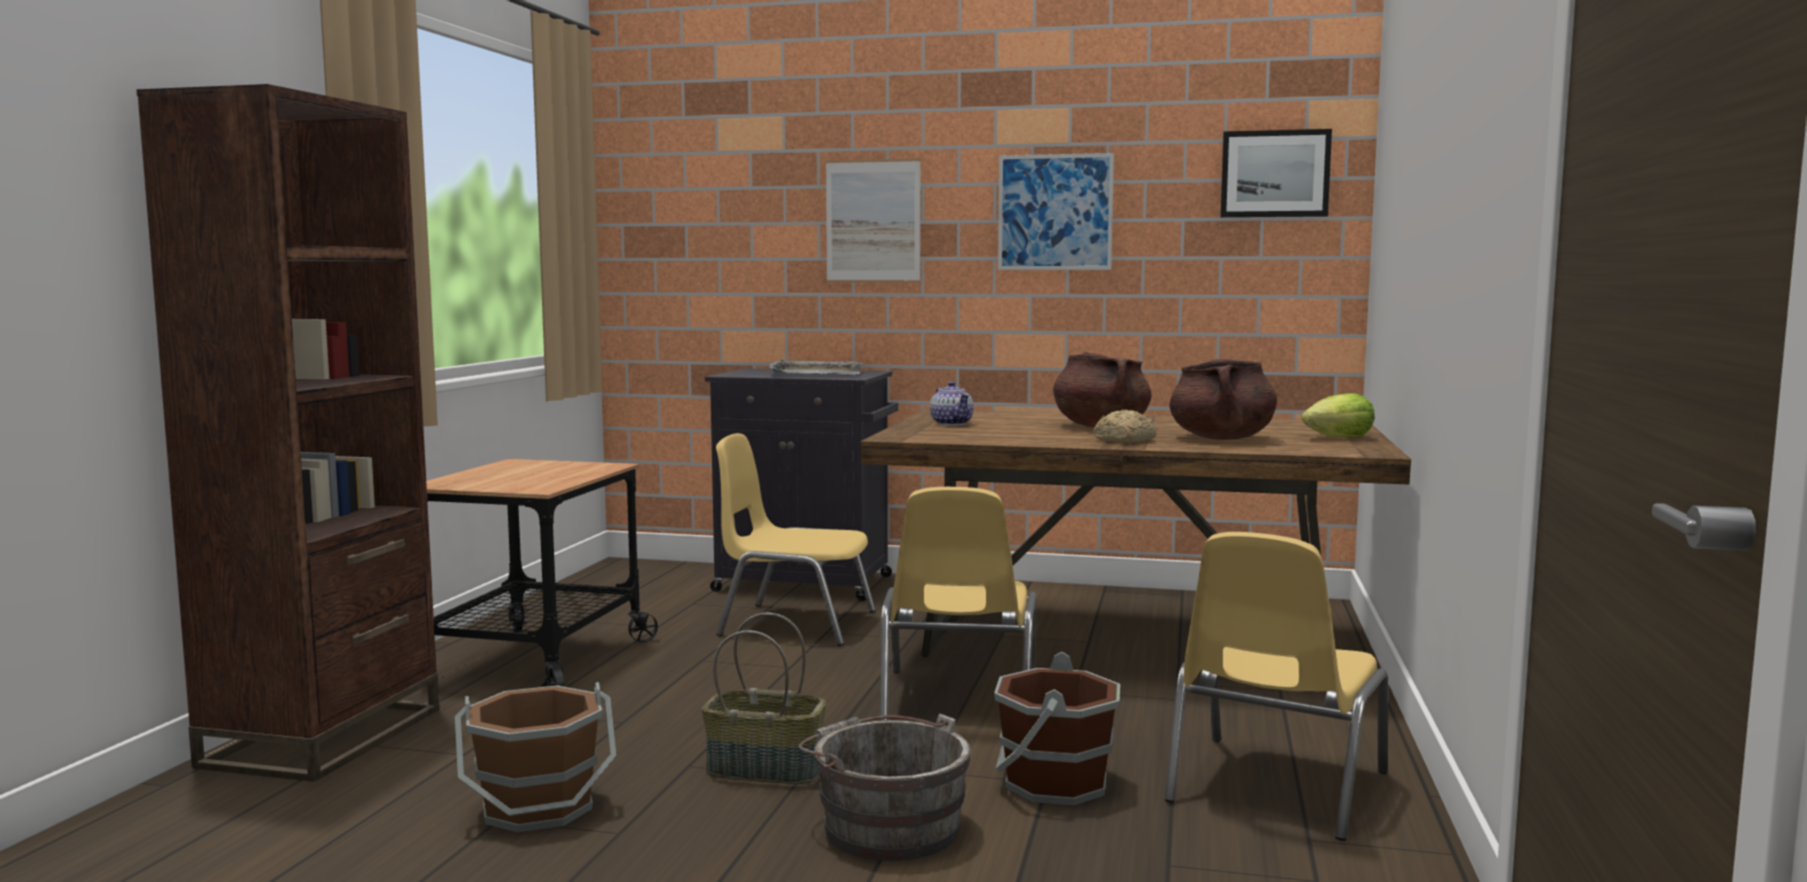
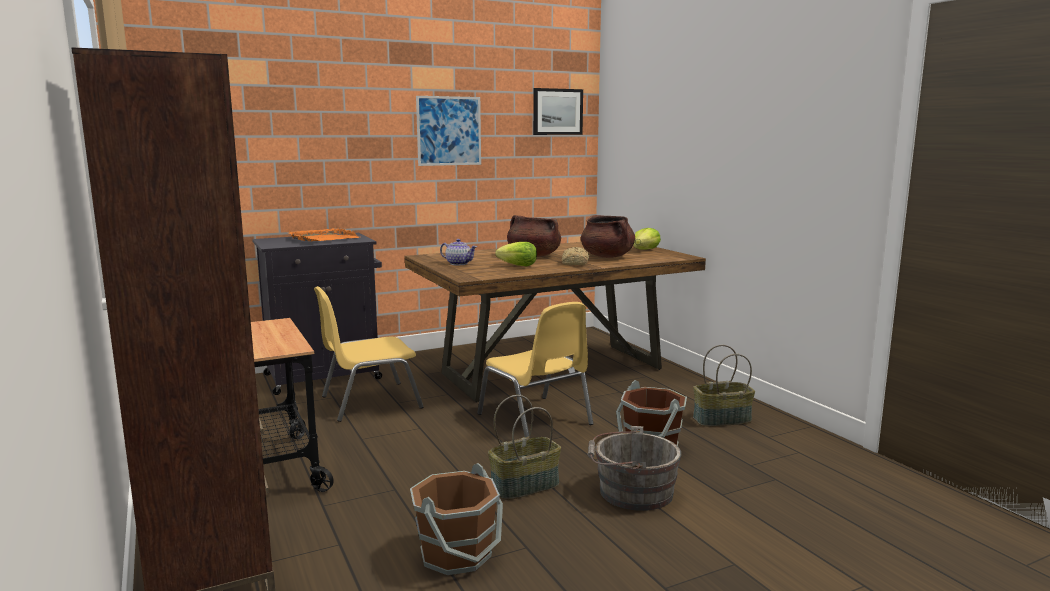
camera: 40 degrees left, 5 degrees up
grey tray [770,359,862,375] -> orange tray [289,228,359,241]
picture [826,158,921,283] -> none
yellow chair [1165,532,1388,841] -> basket [693,345,755,426]
none -> lettuce [495,242,537,266]

